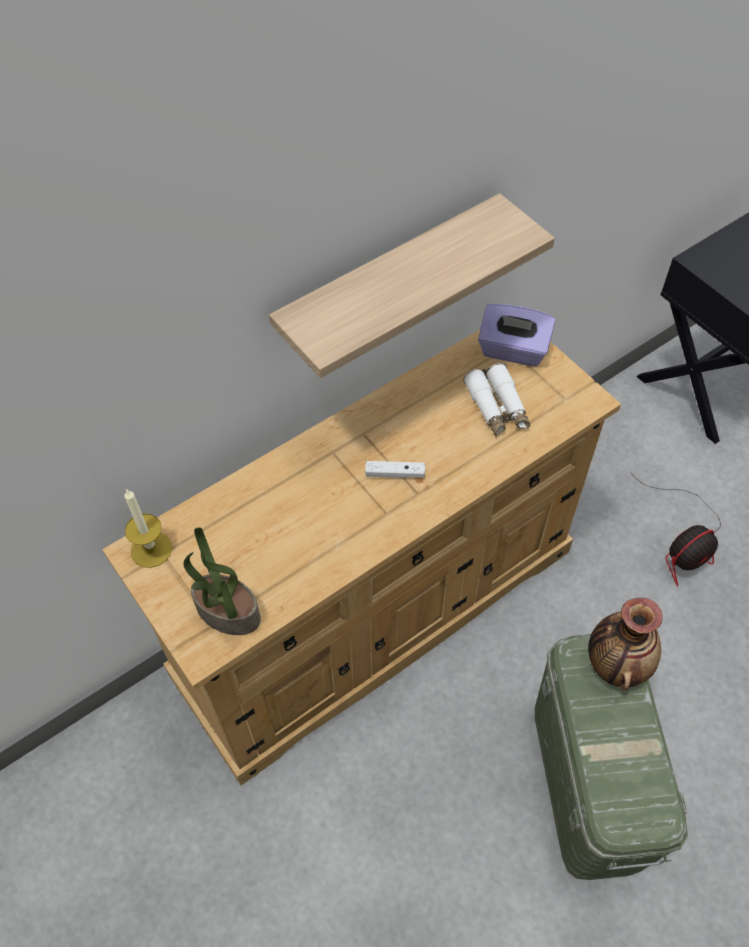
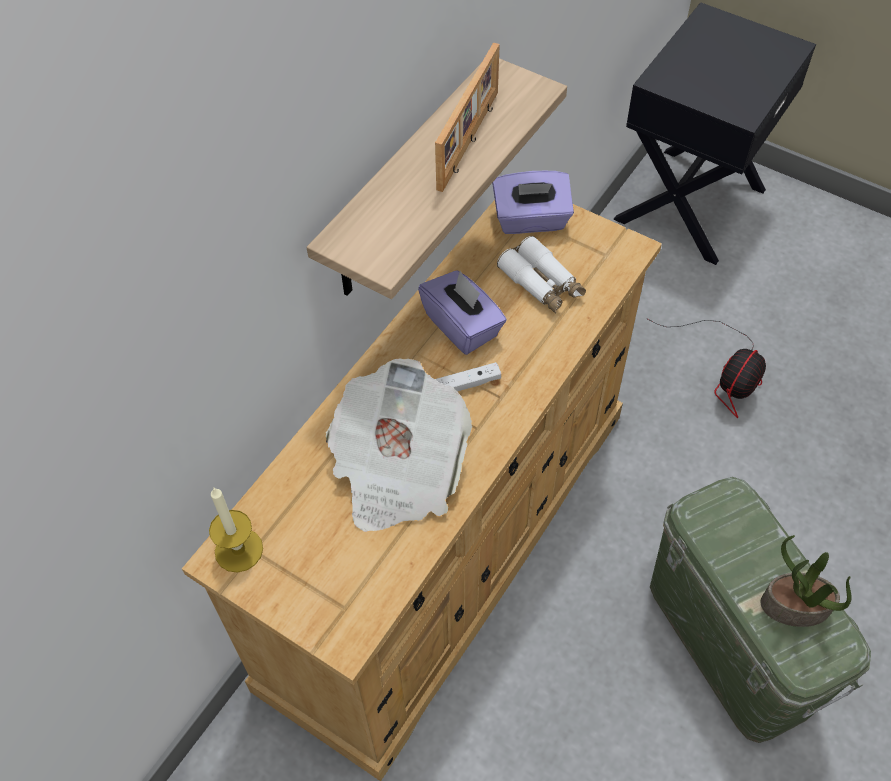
camera: 20 degrees left, 0 degrees up
potted plant [183,527,261,635] -> potted plant moved to [760,535,851,627]
vase [588,598,662,690] -> none
none -> newspaper [326,359,472,532]
none -> purple tissue box [418,270,507,355]
none -> picture frame [435,43,500,192]

